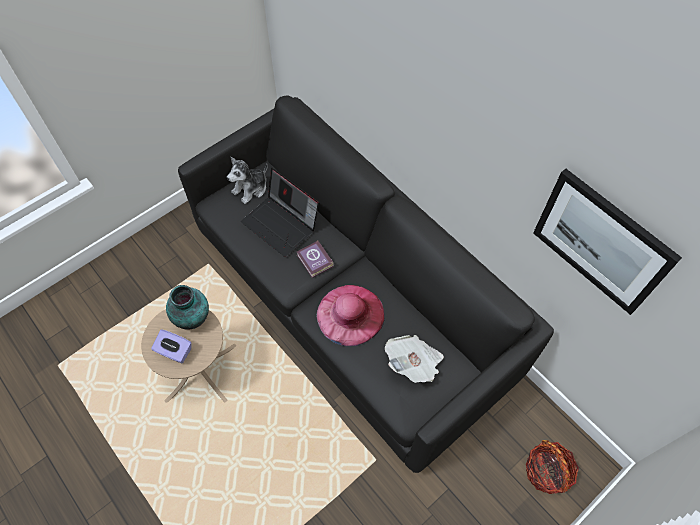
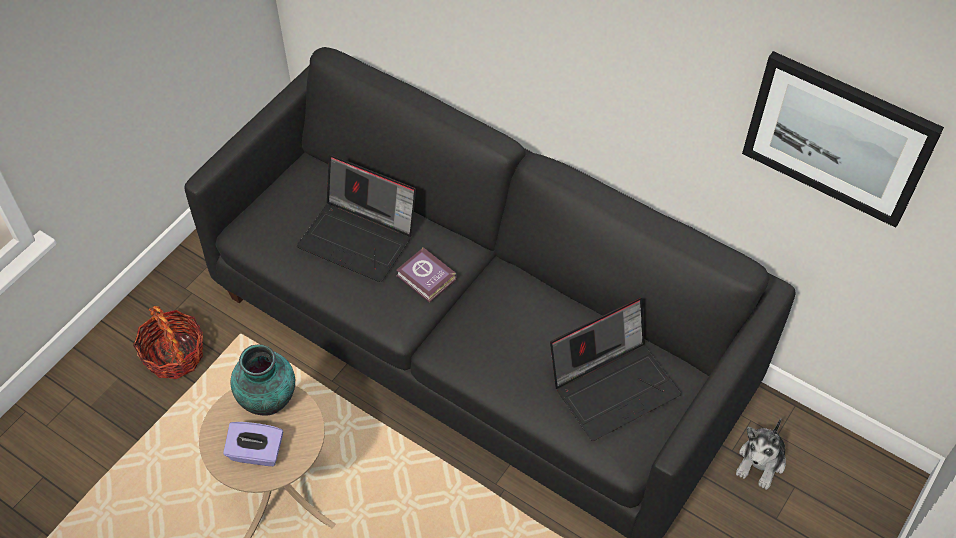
camera: 15 degrees left, 5 degrees down
plush toy [227,157,268,204] -> plush toy moved to [736,418,786,490]
pink hat [317,285,385,346] -> none
newspaper [385,335,444,383] -> laptop [550,298,681,441]
basket [526,440,579,494] -> basket moved to [133,306,203,379]

